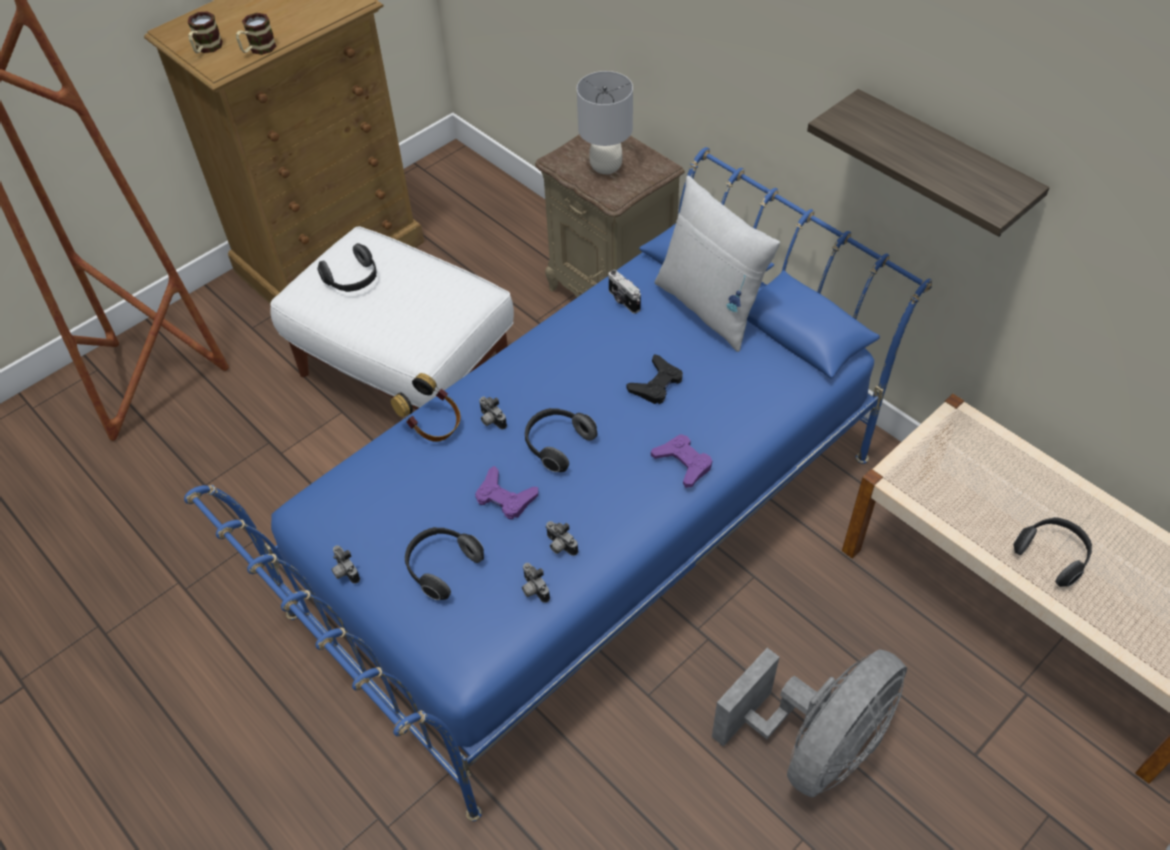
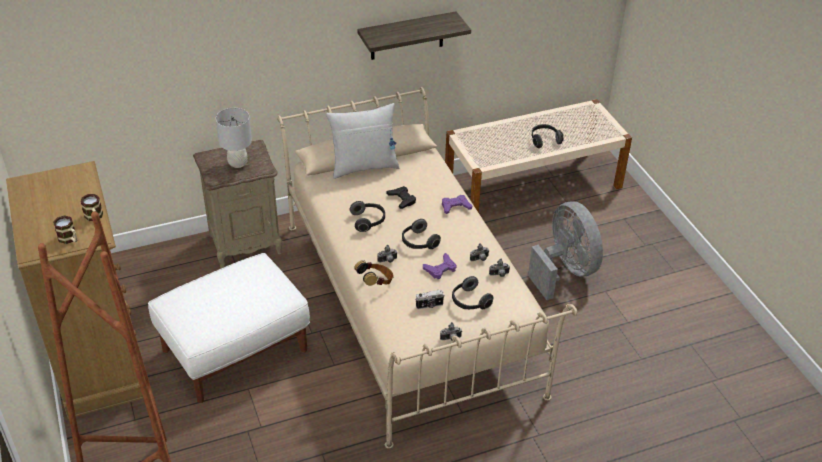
camera: 70 degrees left, 10 degrees down
blue bed [184,147,932,821] -> beige bed [277,87,577,449]
headphones [317,243,377,292] -> headphones moved to [350,201,385,232]
camera [608,270,641,314] -> camera moved to [415,290,444,309]

